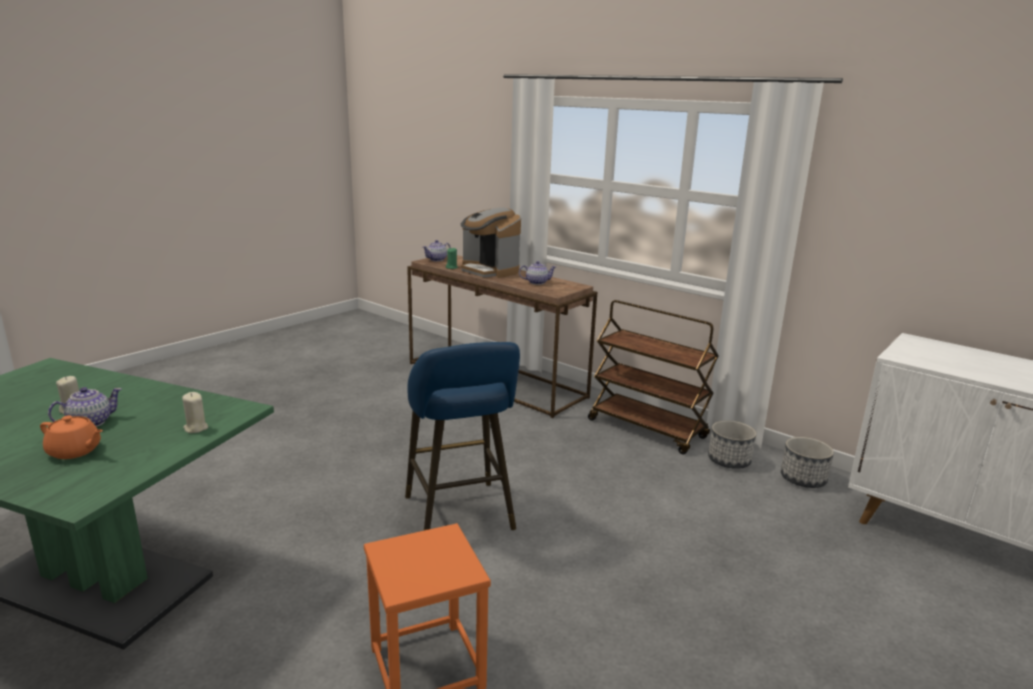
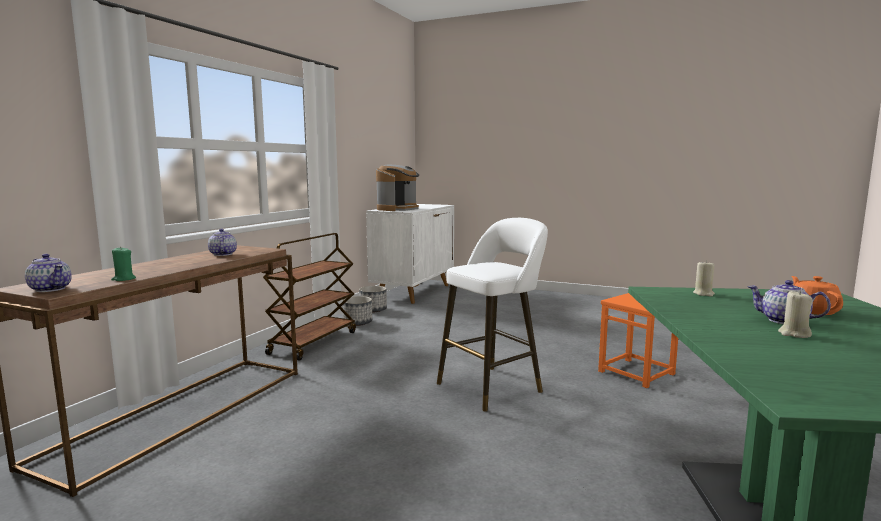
camera: 105 degrees left, 10 degrees down
blue stool [405,342,520,531] -> white stool [437,218,548,412]
coffee machine [461,207,521,278] -> coffee machine moved to [376,165,419,211]

